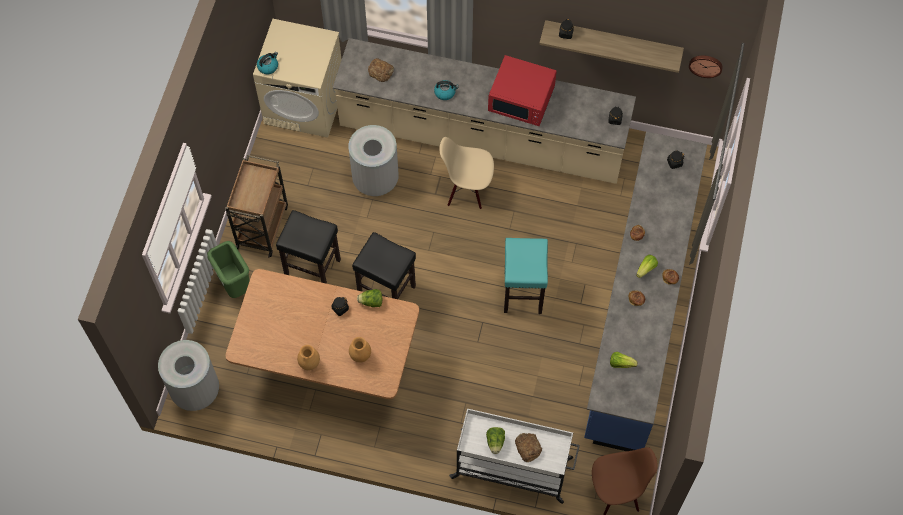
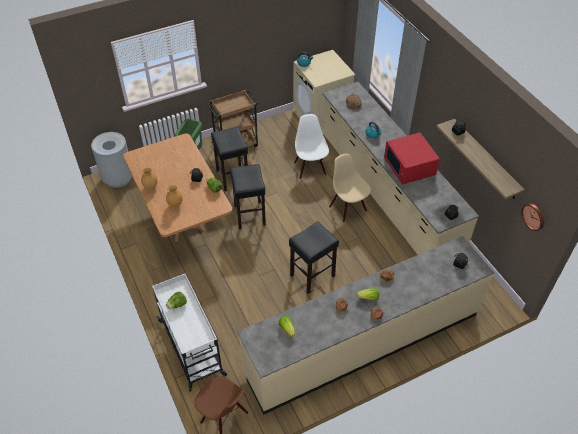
camera: 50 degrees right, 15 degrees down
grey trash can [348,125,399,196] -> white chair [294,114,329,179]
turquoise stool [504,238,548,314] -> black stool [289,221,339,294]
bread [515,433,542,462] -> none
blue counter [584,132,707,451] -> beige counter [237,236,494,414]

